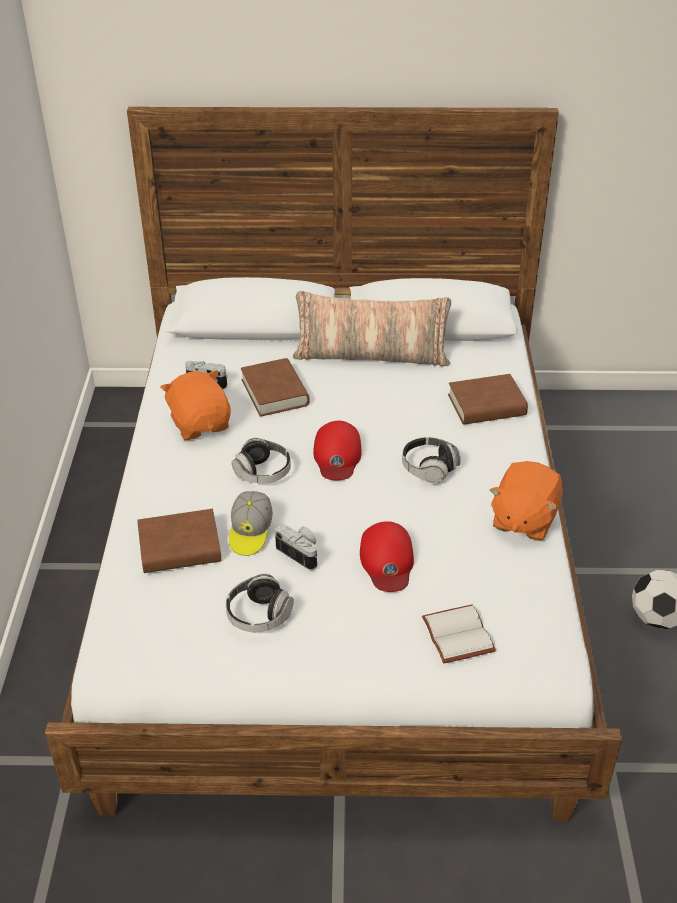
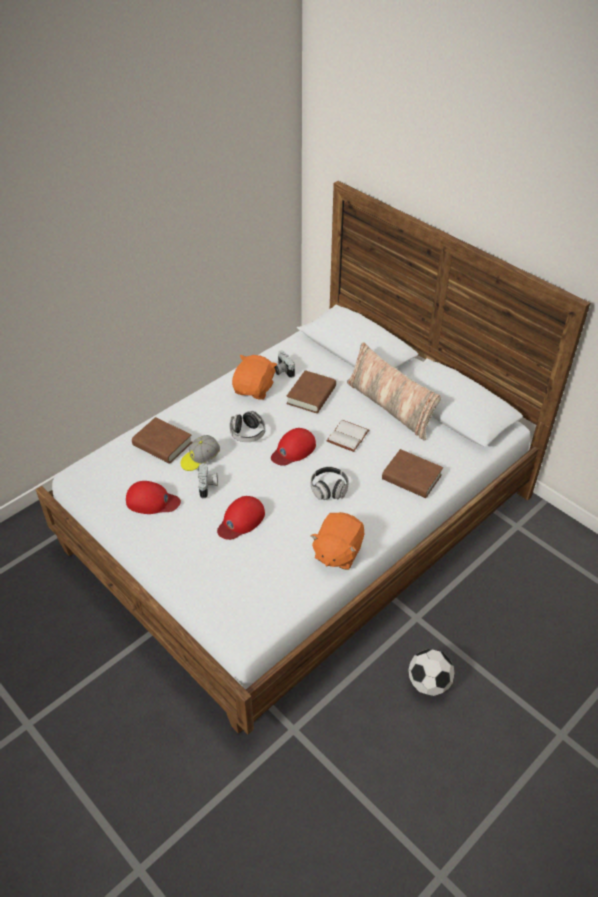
camera: 45 degrees right, 5 degrees up
headphones [226,574,294,632] -> red cap [126,481,181,514]
white book [422,604,496,664] -> white book moved to [327,420,369,452]
orange plush toy [490,461,563,541] -> orange plush toy turned 45 degrees counterclockwise [310,512,364,570]

